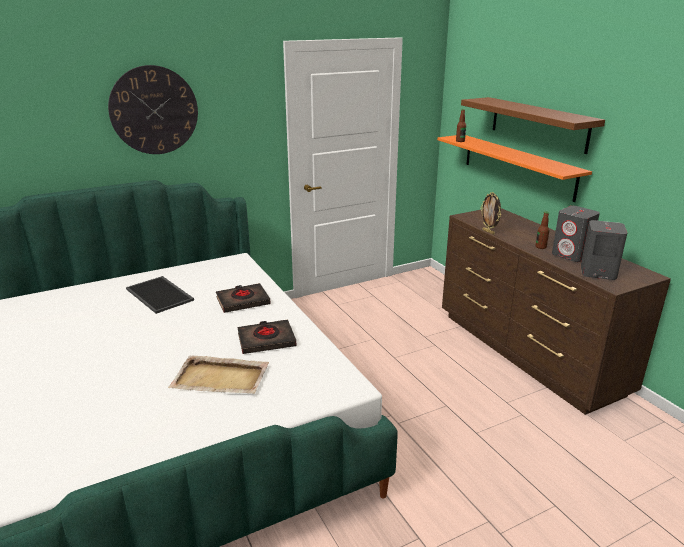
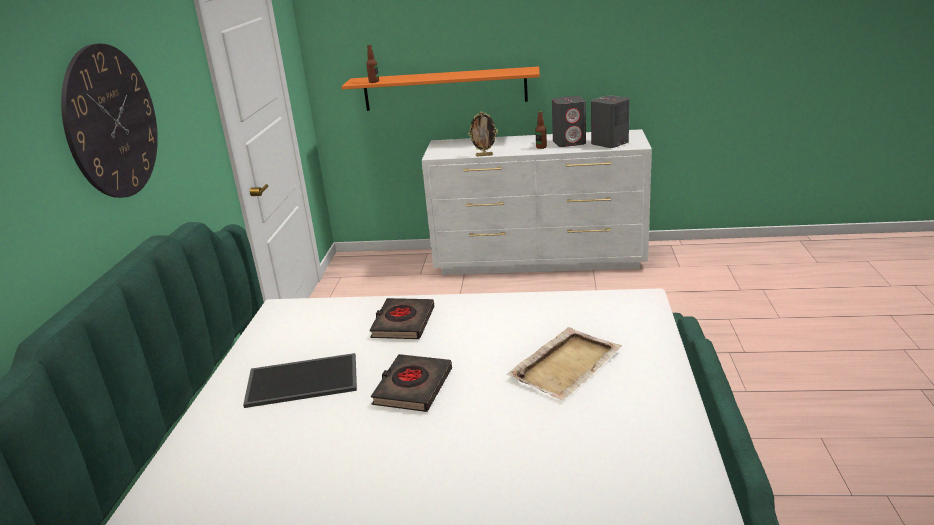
camera: 55 degrees left, 0 degrees up
black book [237,319,296,354] -> black book moved to [371,354,452,412]
brown dresser [442,208,671,415] -> white dresser [421,129,652,275]
brown shelf [461,97,605,154] -> none

